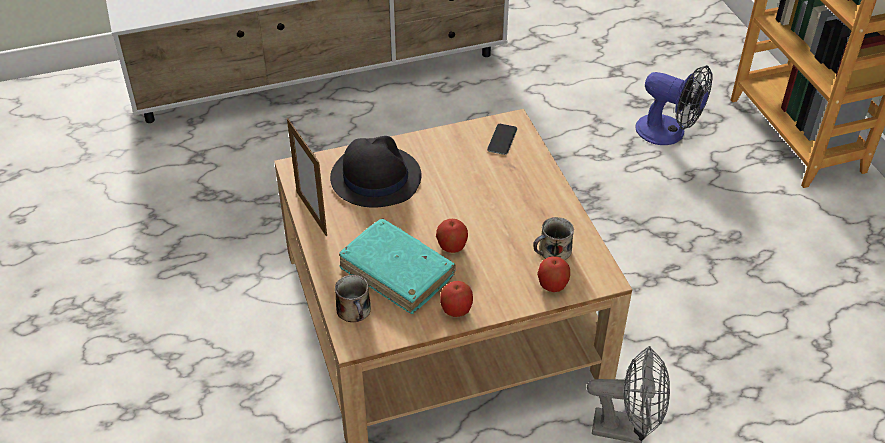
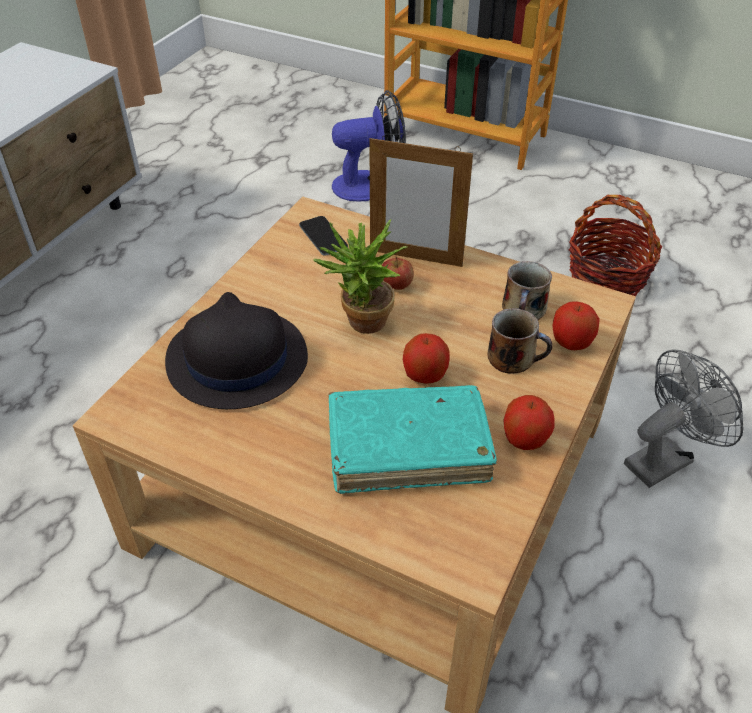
camera: 45 degrees left, 0 degrees up
picture frame [287,118,327,236] -> picture frame moved to [369,136,473,267]
mug [335,275,371,322] -> mug moved to [488,308,552,374]
none -> potted plant [313,219,407,334]
none -> apple [382,257,414,290]
none -> basket [569,195,662,296]

